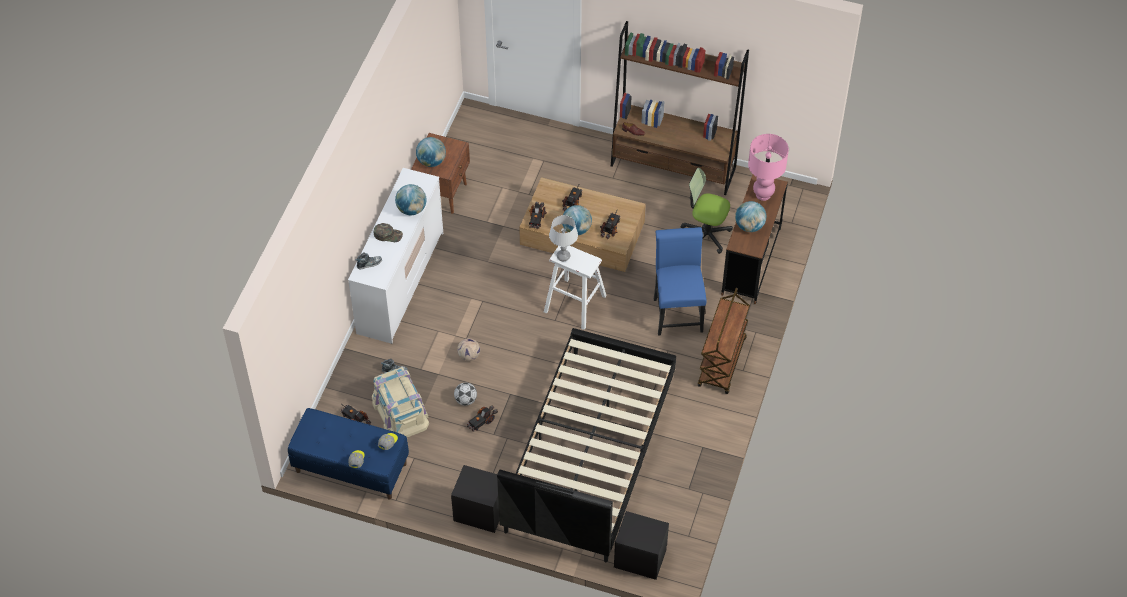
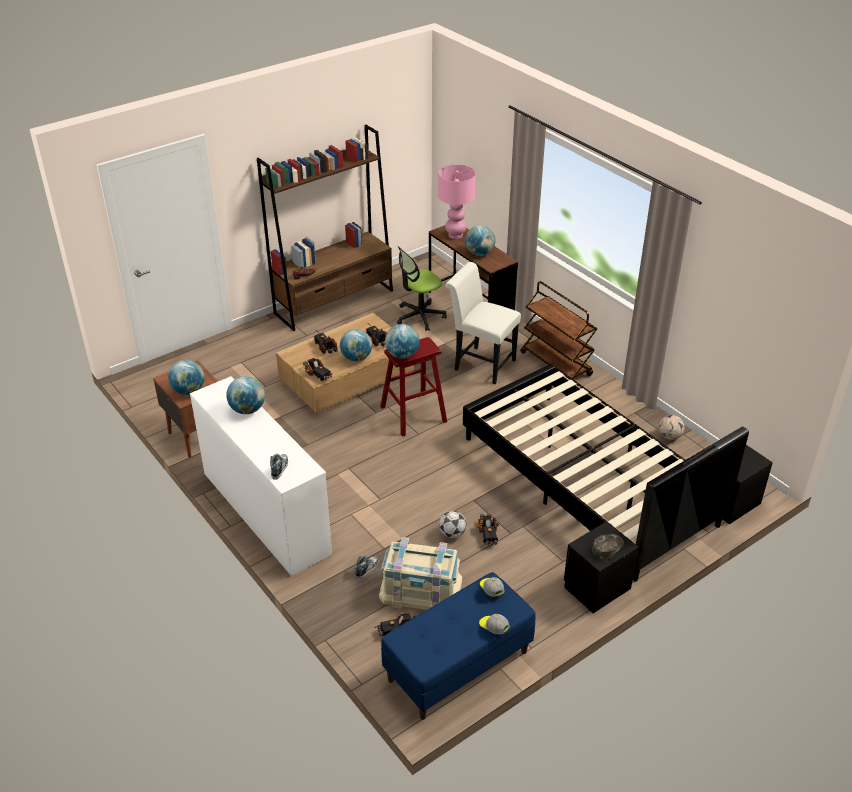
camera: 55 degrees left, 15 degrees down
green cap [374,223,403,242] -> green cap moved to [592,534,624,559]
football [457,338,480,361] -> football moved to [659,415,685,440]
white stool [544,246,607,330] -> red stool [380,337,447,437]
grey table lamp [549,215,578,261] -> globe [385,324,420,359]
blue chair [654,227,706,336] -> white chair [445,262,521,384]

